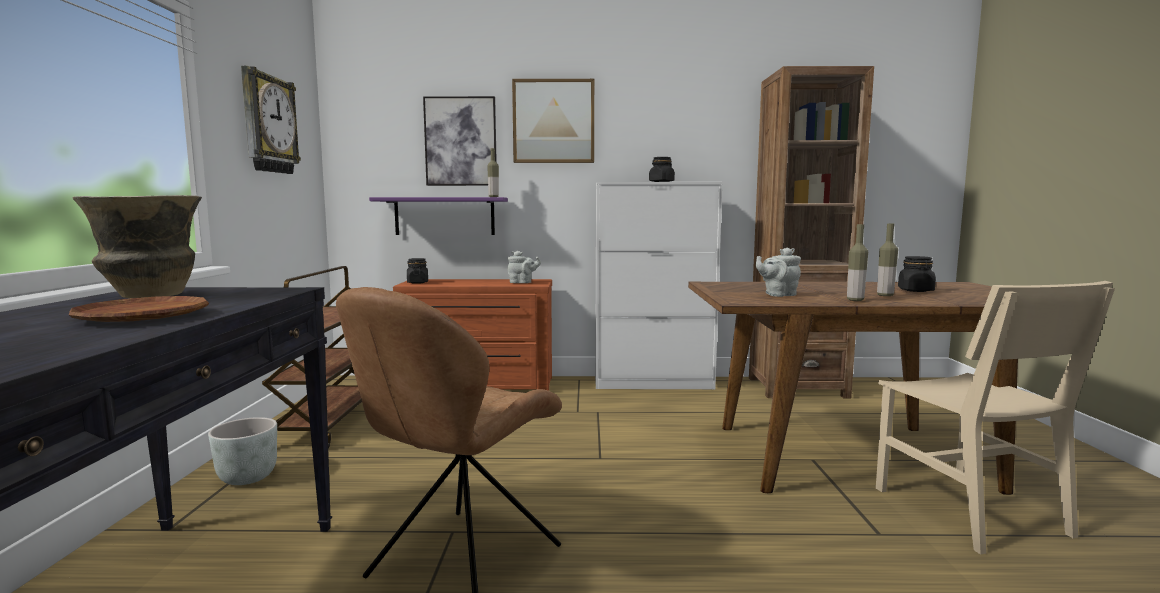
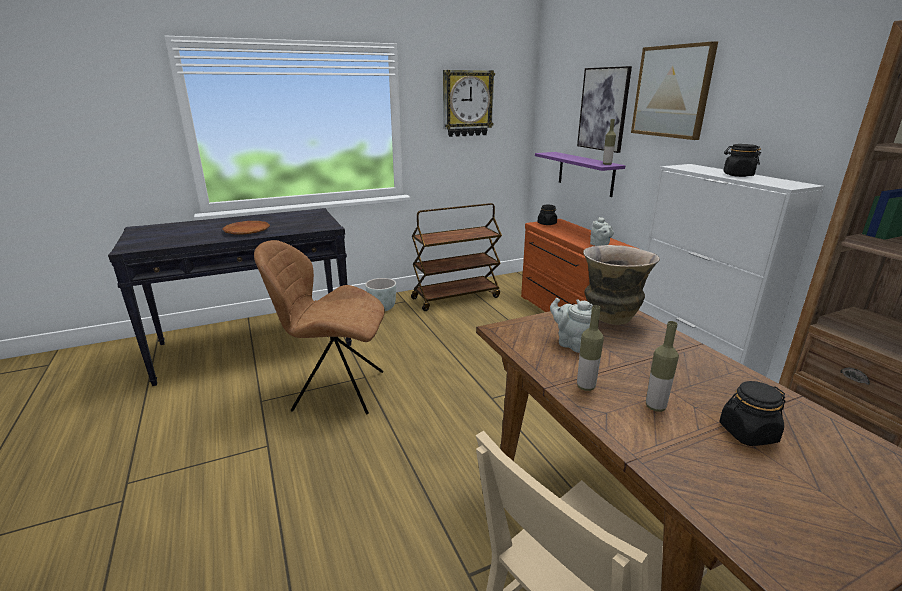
camera: 65 degrees right, 15 degrees up
vase [73,195,202,298] -> vase moved to [583,245,660,325]

